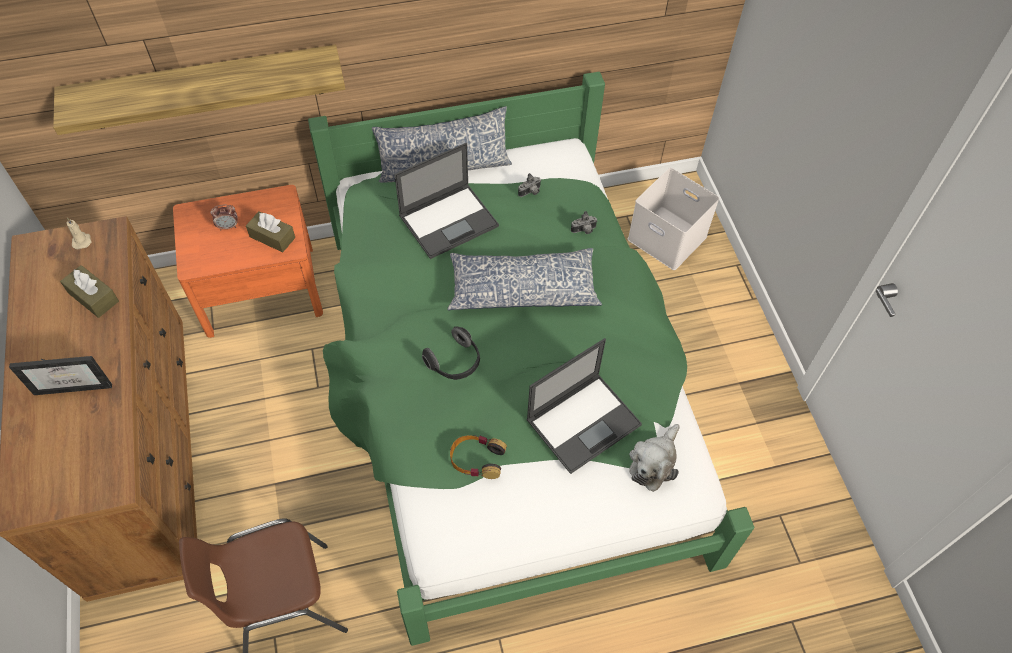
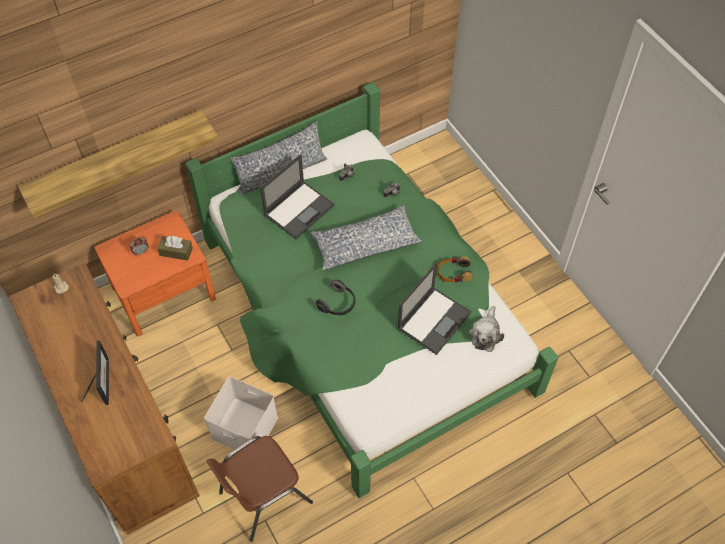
camera: 15 degrees left, 0 degrees up
picture frame [9,356,112,395] -> picture frame turned 75 degrees counterclockwise [82,340,109,405]
brown tissue box [60,265,119,318] -> none
headphones [450,435,507,479] -> headphones moved to [438,256,473,282]
white storage box [628,168,719,270] -> white storage box moved to [204,377,278,450]

